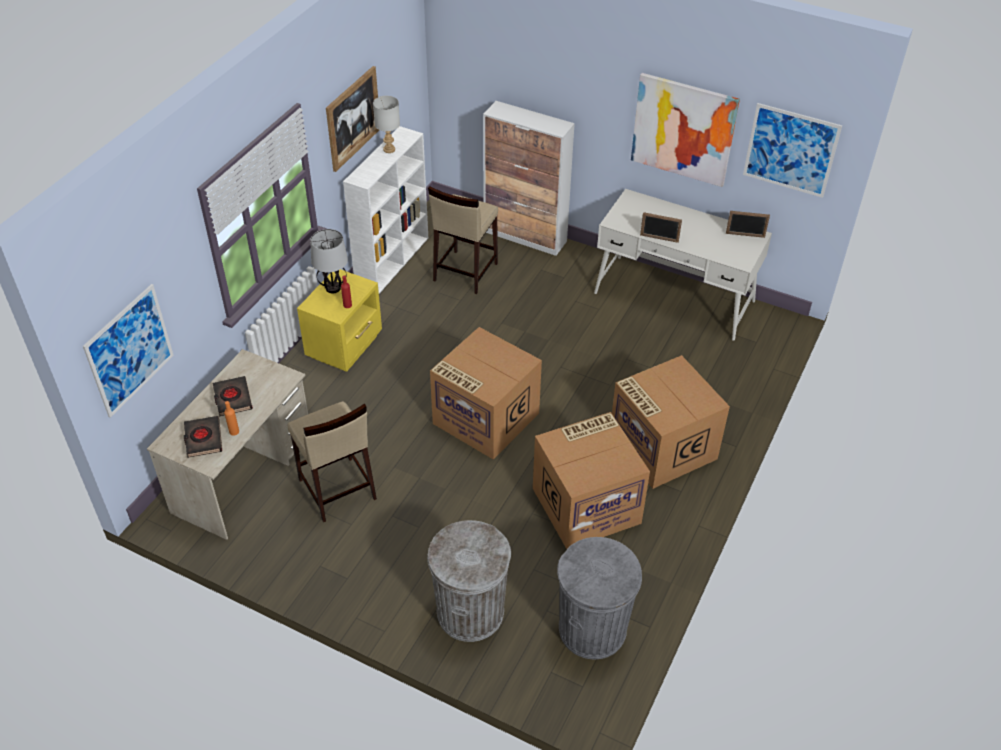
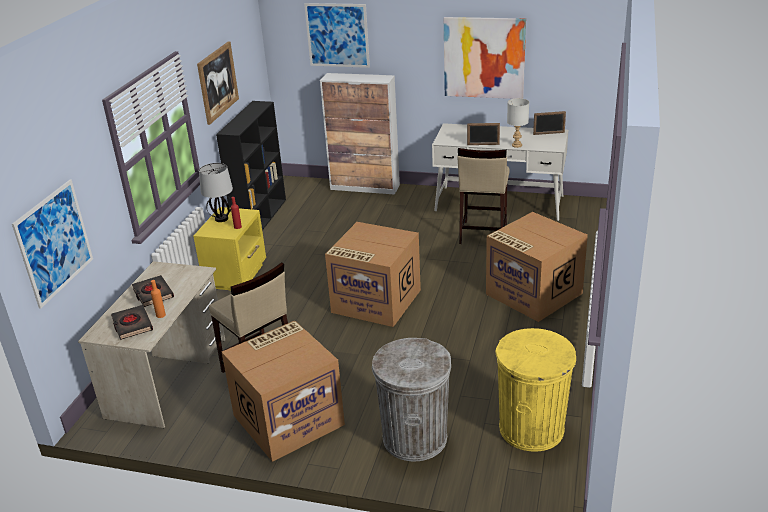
camera: 10 degrees left, 15 degrees down
white bookcase [343,126,428,294] -> black bookcase [216,101,286,230]
grey table lamp [373,96,400,153] -> grey table lamp moved to [507,98,529,148]
beige stool [428,186,498,294] -> beige stool moved to [457,148,510,244]
cardboard box [533,412,650,549] -> cardboard box moved to [222,321,345,462]
grey trash can [557,537,642,659] -> yellow trash can [495,328,576,452]
picture [743,103,842,198] -> picture moved to [304,3,370,68]

